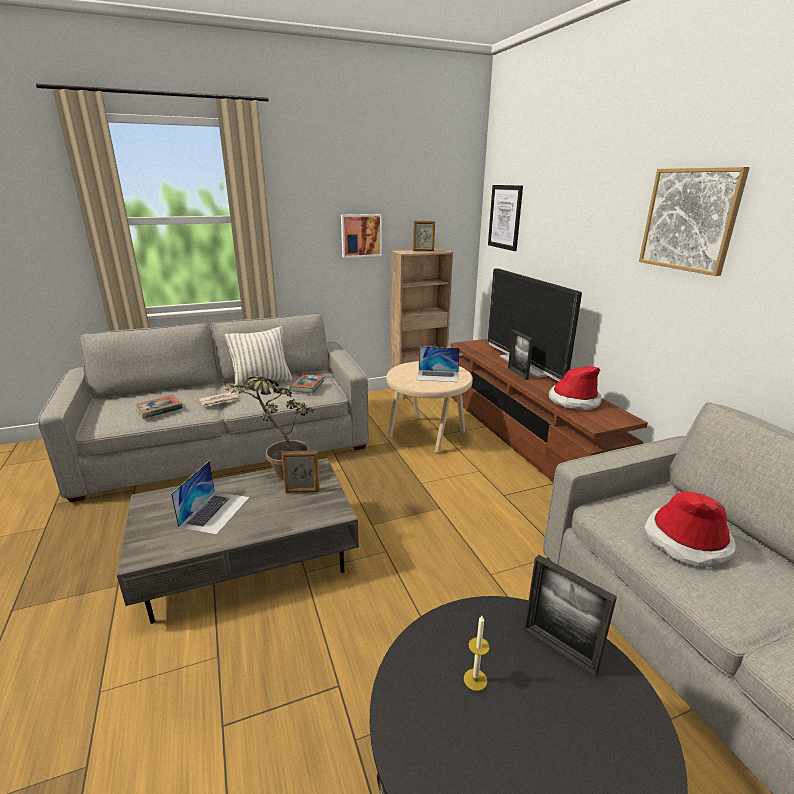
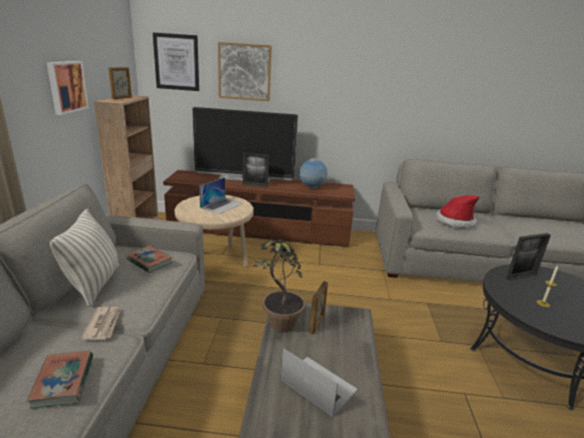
camera: 65 degrees left, 0 degrees up
hat [549,366,602,410] -> globe [299,158,328,189]
picture [639,167,750,276] -> picture moved to [218,42,272,101]

